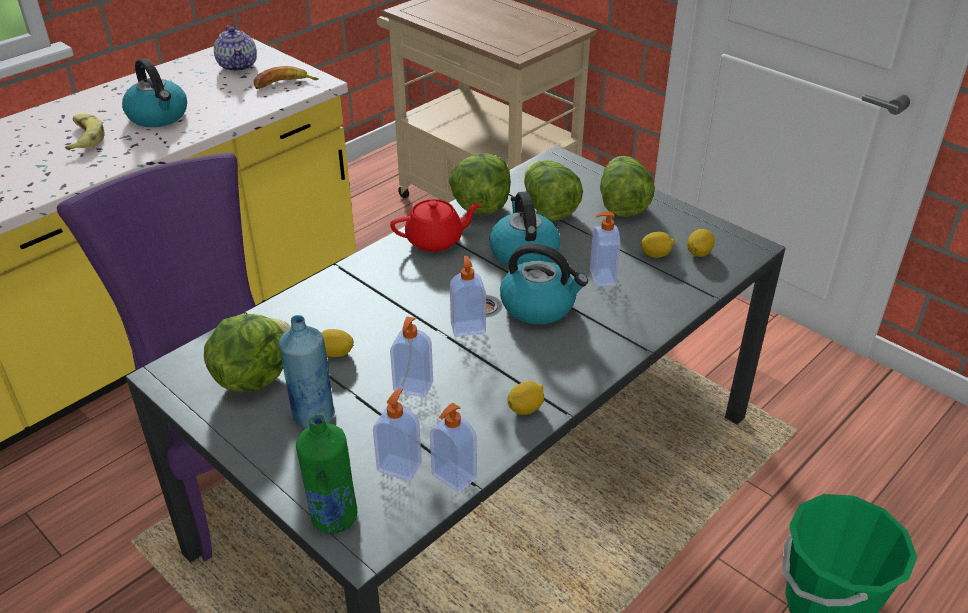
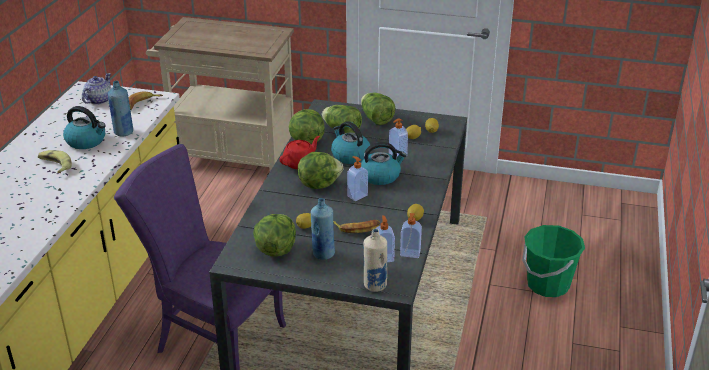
camera: 30 degrees left, 5 degrees down
teapot [214,26,257,72] -> teapot turned 105 degrees counterclockwise [82,73,111,105]
green bottle [296,415,357,534] -> beige bottle [363,228,387,292]
soap dispenser [390,316,433,398] -> banana [333,220,380,233]
none -> blue bottle [108,81,133,136]
none -> lettuce [298,152,343,189]

